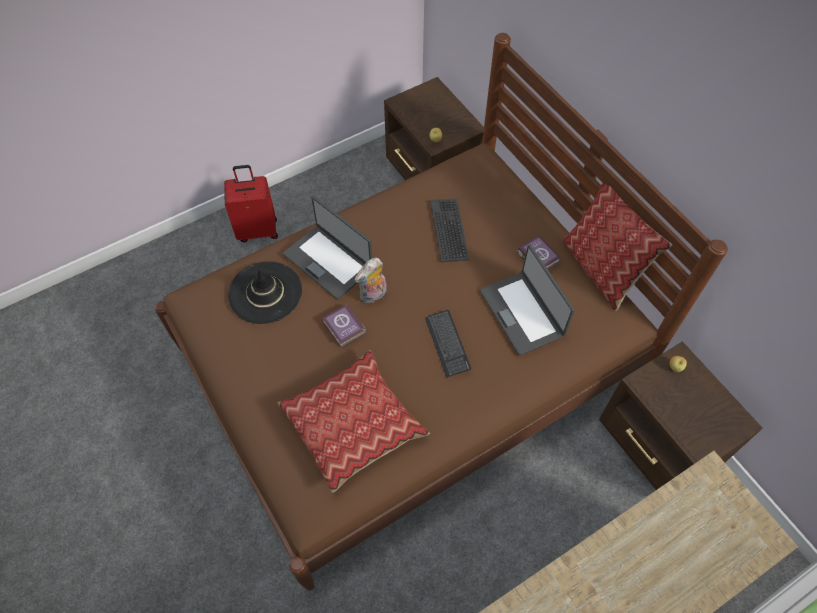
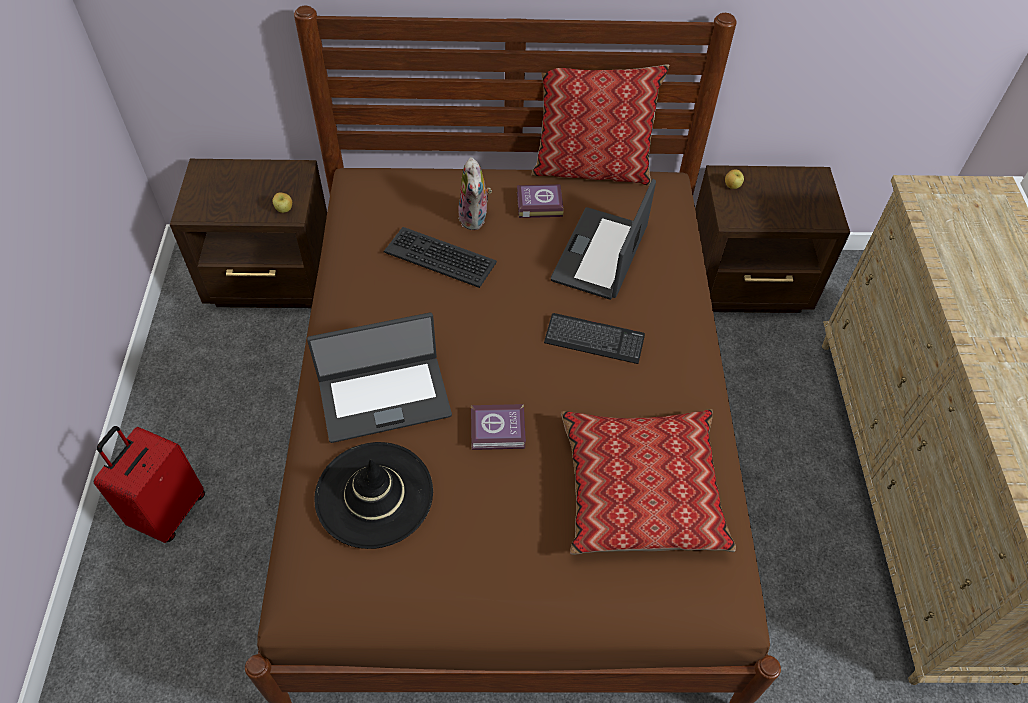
camera: 60 degrees left, 5 degrees down
plush toy [355,258,387,303] -> plush toy moved to [458,157,492,230]
laptop [480,245,575,356] -> laptop turned 105 degrees clockwise [551,179,656,300]

